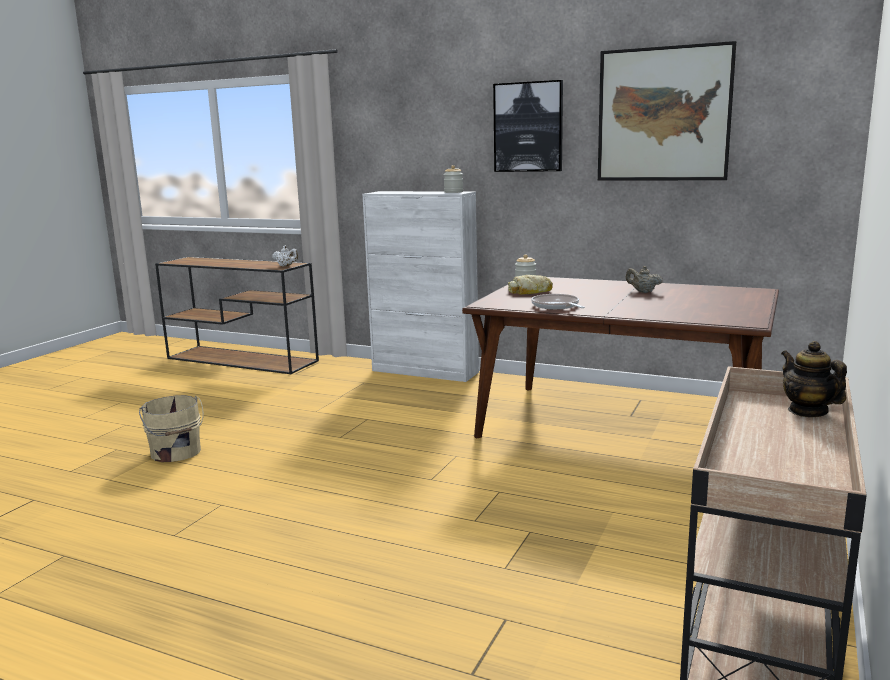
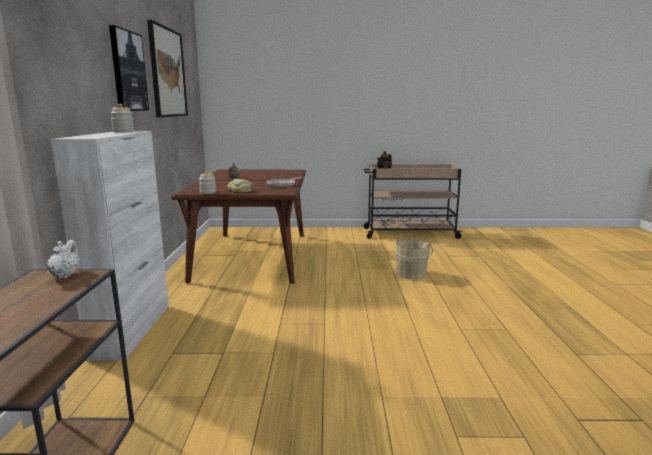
camera: 115 degrees left, 0 degrees up
beige bucket [139,395,204,462] -> beige bucket moved to [395,239,433,280]

